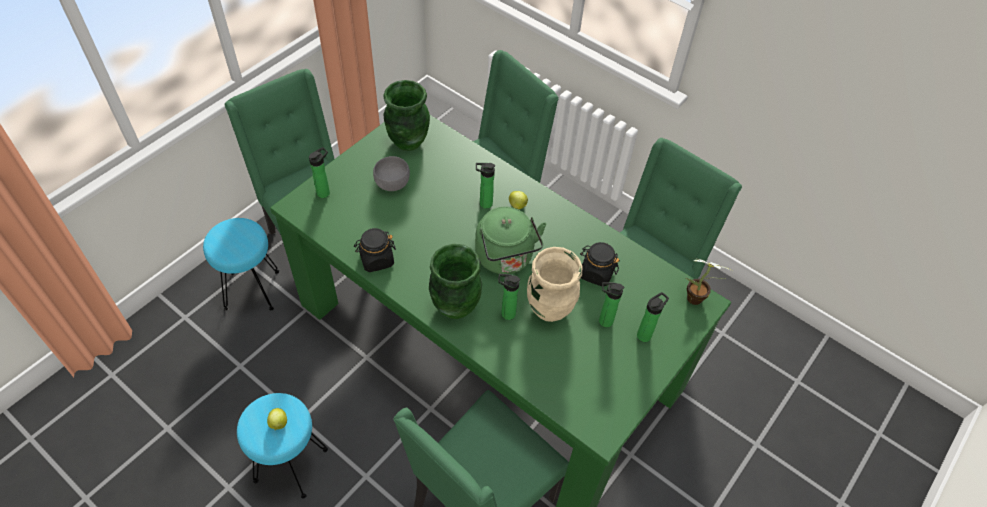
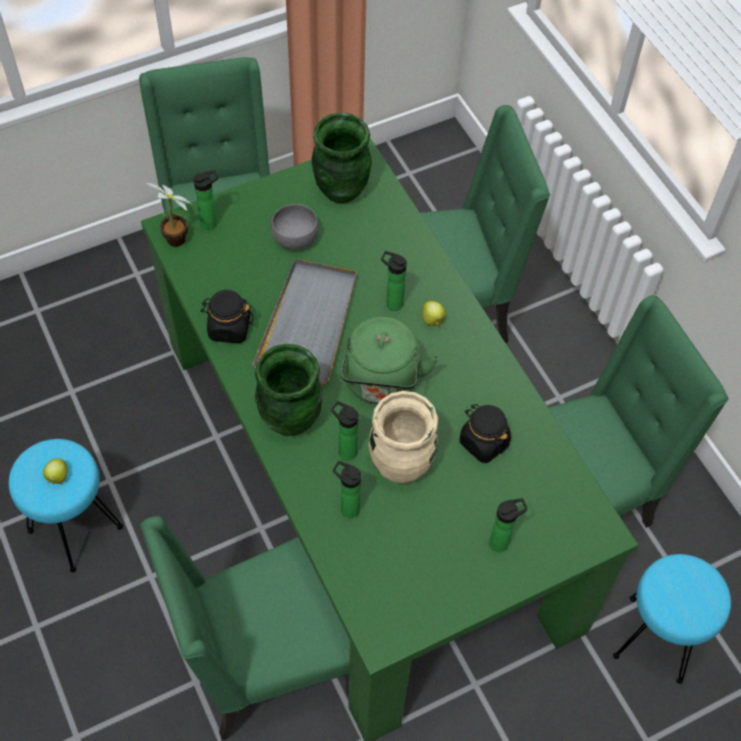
camera: 25 degrees right, 5 degrees up
turquoise stool [203,218,279,311] -> turquoise stool moved to [613,554,731,684]
bottle [599,282,624,328] -> bottle moved to [333,461,361,518]
potted plant [686,258,734,305] -> potted plant moved to [146,183,192,247]
none -> grey tray [252,259,357,385]

